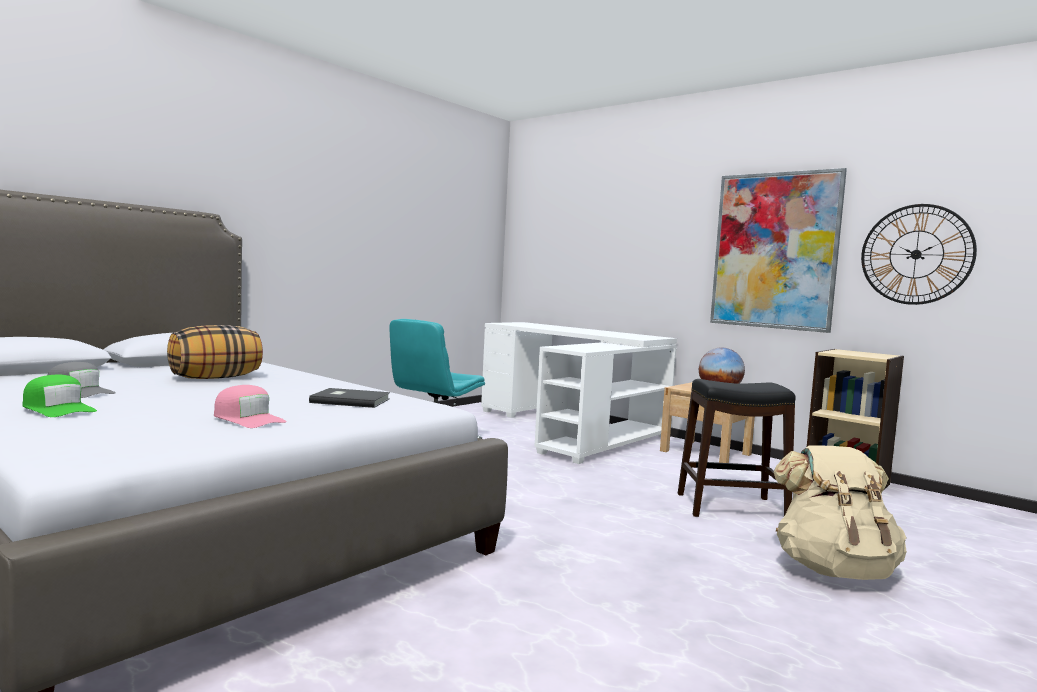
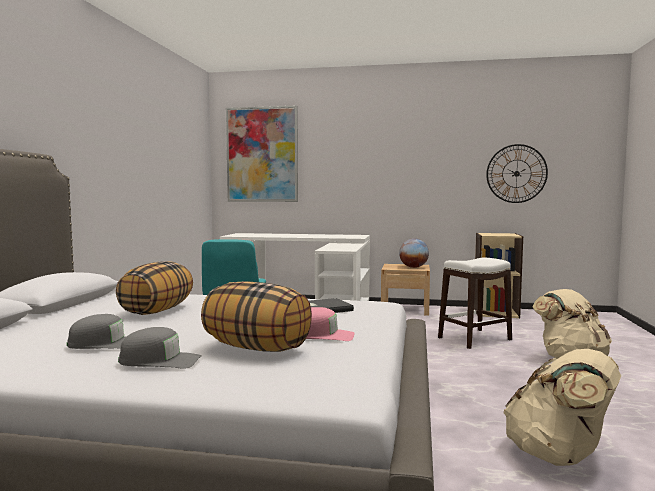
camera: 30 degrees left, 0 degrees up
green cap [22,375,97,417] -> grey cap [118,327,202,369]
black stool [678,379,796,517] -> white stool [438,258,512,349]
picture [710,168,847,333] -> picture moved to [226,105,298,202]
none -> pillow [201,282,312,352]
none -> beige backpack [503,349,621,466]

